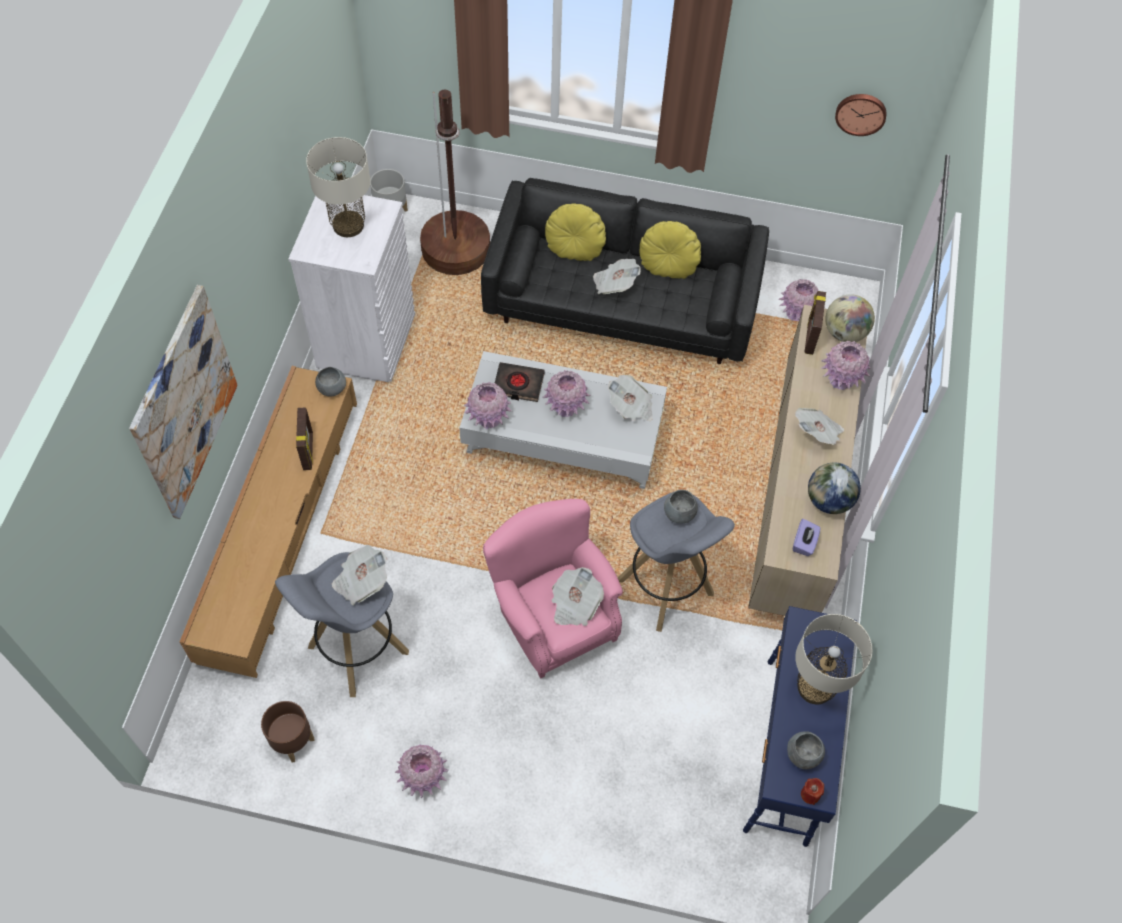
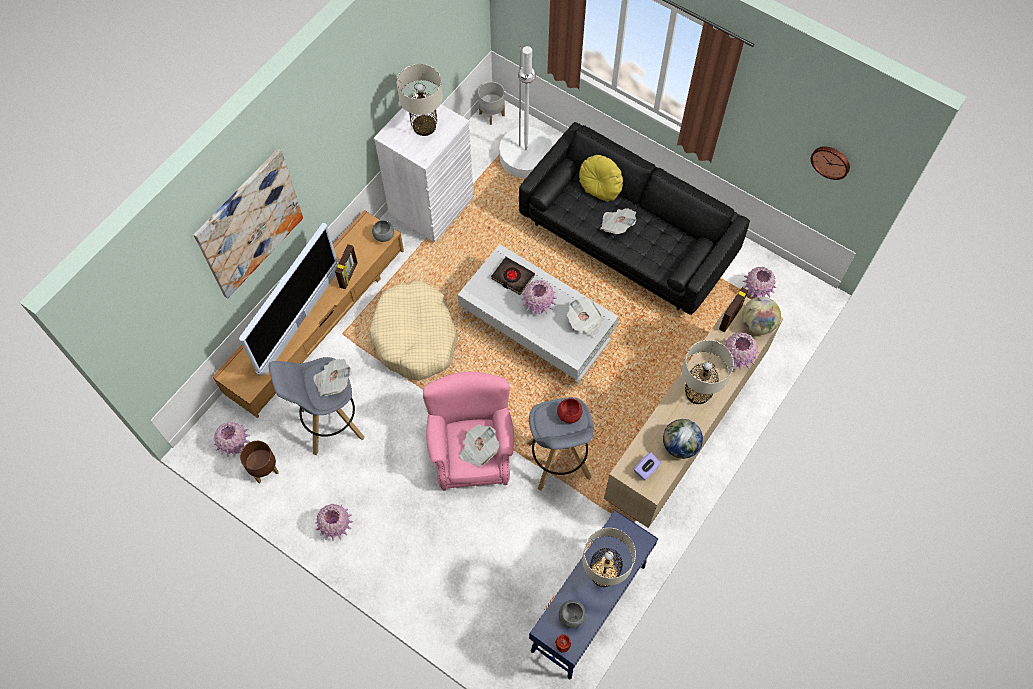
camera: 25 degrees right, 5 degrees up
brown floor lamp [420,90,490,275] -> white floor lamp [499,46,553,178]
pink vase [464,382,512,430] -> pink vase moved to [213,422,251,457]
yellow pillow [640,221,701,279] -> none
grey bowl [664,490,698,523] -> red bowl [557,398,582,424]
newspaper [795,408,845,445] -> table lamp [682,340,734,404]
none -> television [239,223,338,376]
none -> beige dog bed [370,280,458,381]

